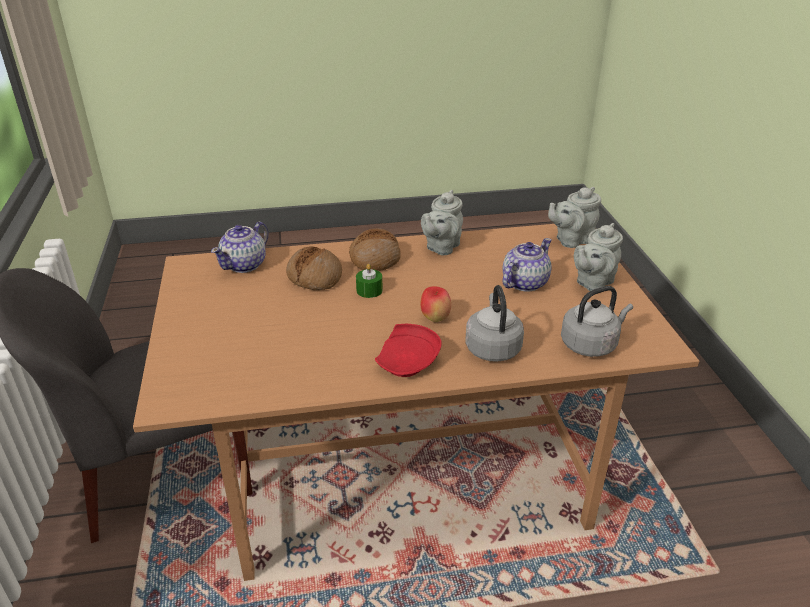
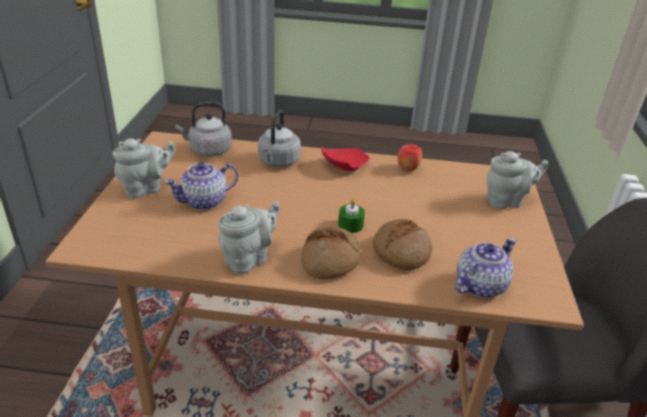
camera: 165 degrees left, 0 degrees up
apple [420,286,451,322] -> apple moved to [397,144,422,171]
grey teapot [548,187,601,248] -> grey teapot moved to [487,151,548,209]

